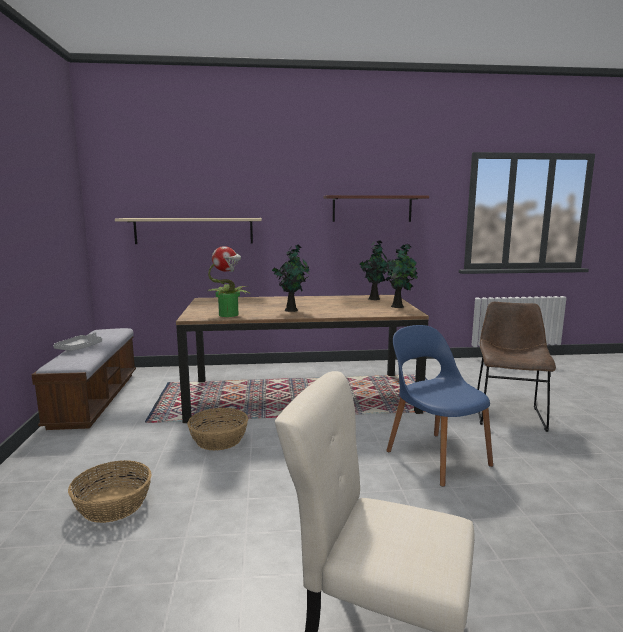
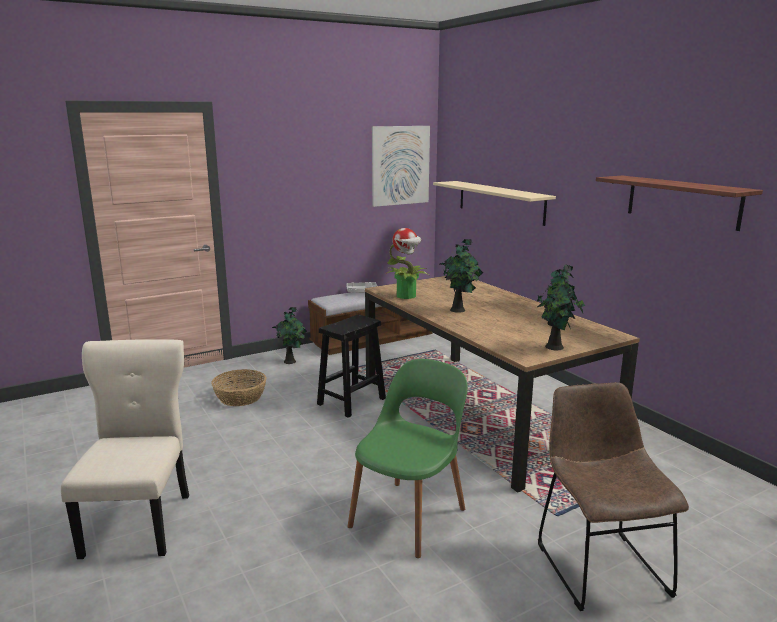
camera: 65 degrees right, 5 degrees up
basket [187,408,248,450] -> black stool [317,315,386,418]
potted plant [359,240,391,300] -> potted plant moved to [271,307,307,364]
blue chair [386,325,493,487] -> green chair [348,359,467,558]
brown chair [477,302,556,432] -> brown chair turned 90 degrees counterclockwise [538,382,689,611]
none -> picture [372,126,430,207]

